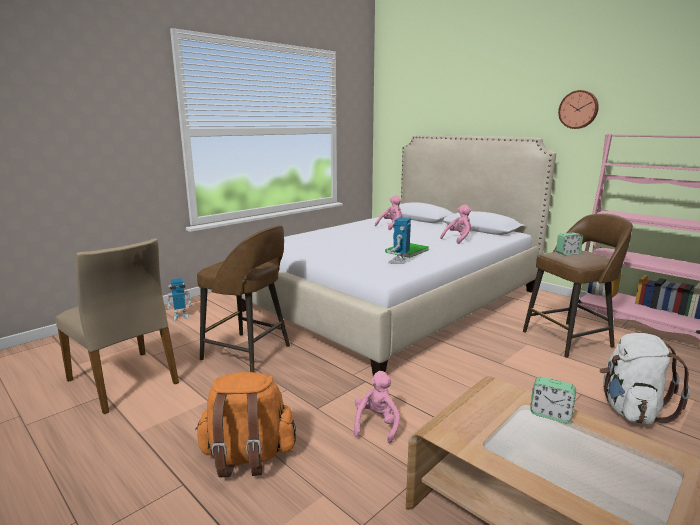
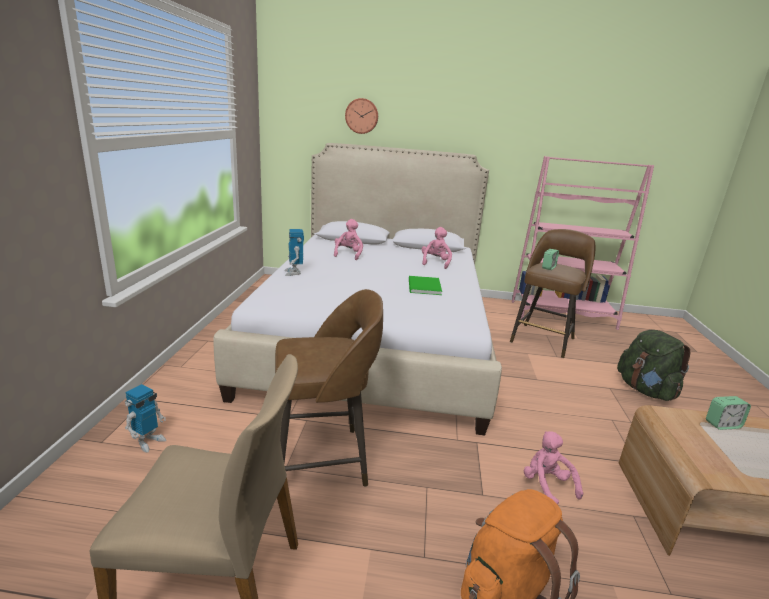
camera: 40 degrees left, 5 degrees up
toy robot [388,218,411,264] -> toy robot moved to [284,229,304,276]
wall clock [558,90,599,129] -> wall clock moved to [345,98,378,134]
white backpack [599,333,690,424] -> green backpack [617,330,691,401]

